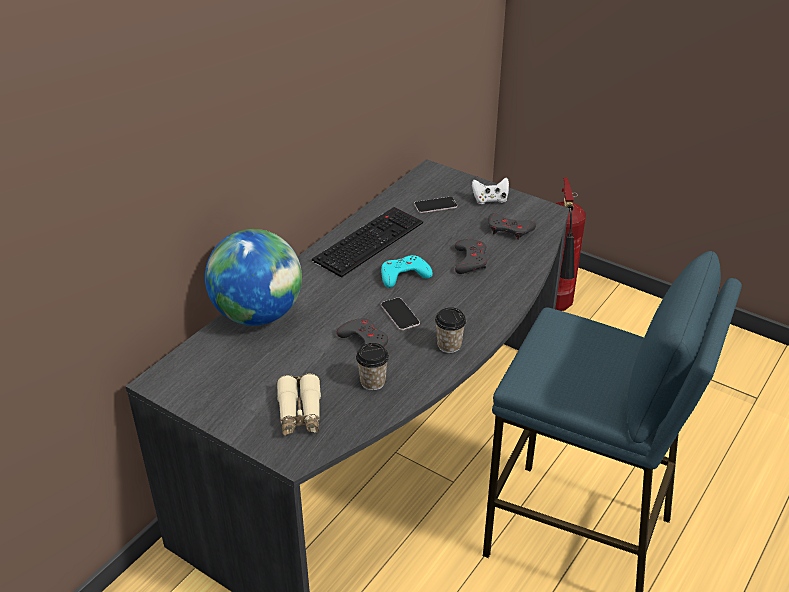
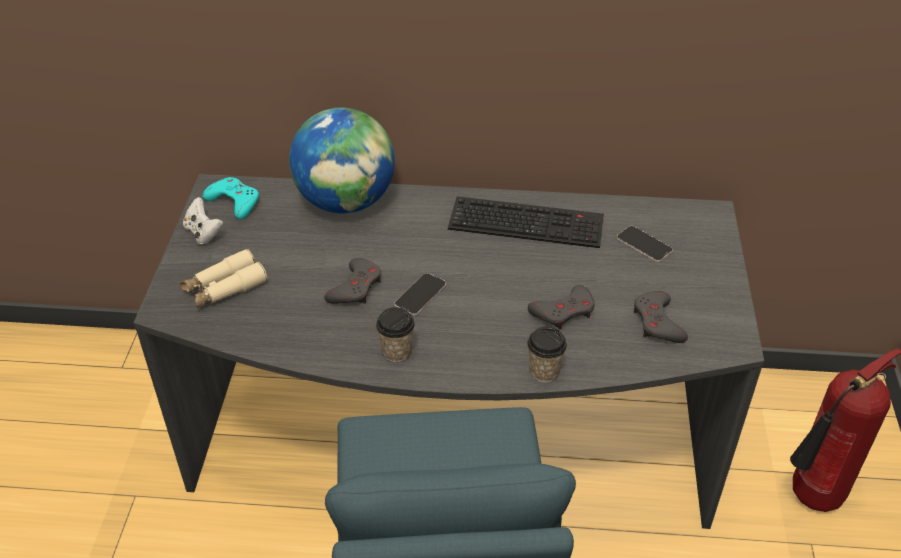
camera: 60 degrees right, 5 degrees up
cup [356,343,389,390] -> cup moved to [527,327,567,382]
turquoise game controller [381,255,433,288] -> turquoise game controller moved to [202,177,259,220]
white game controller [472,178,509,204] -> white game controller moved to [183,197,223,245]

